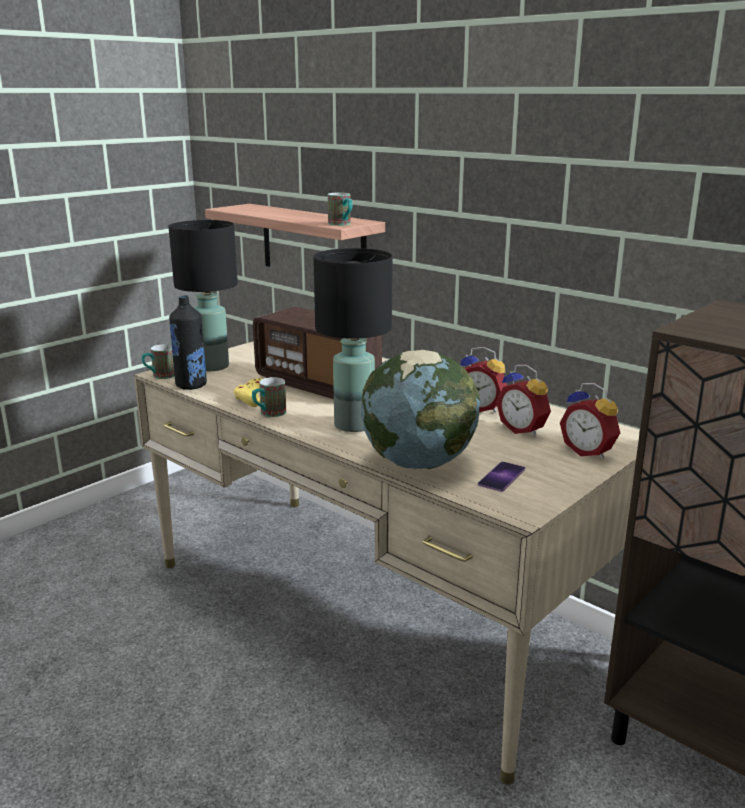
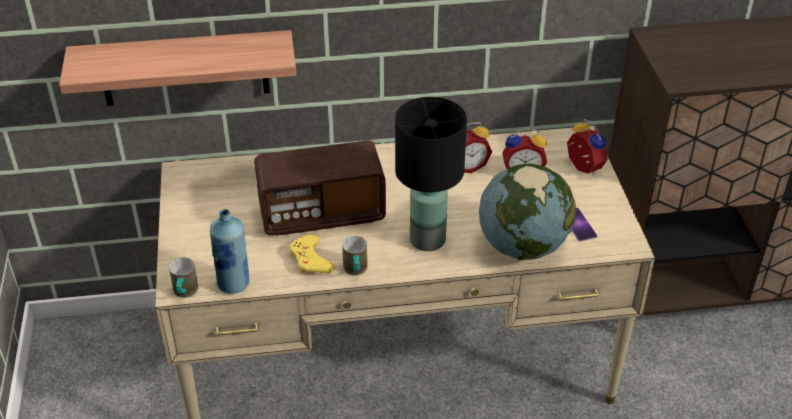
camera: 50 degrees left, 20 degrees up
black table lamp [168,220,238,371] -> none
black bottle [169,295,207,390] -> blue bottle [210,209,250,294]
mug [328,193,352,226] -> none
alarm clock [560,383,620,459] -> alarm clock turned 120 degrees counterclockwise [567,119,608,175]

